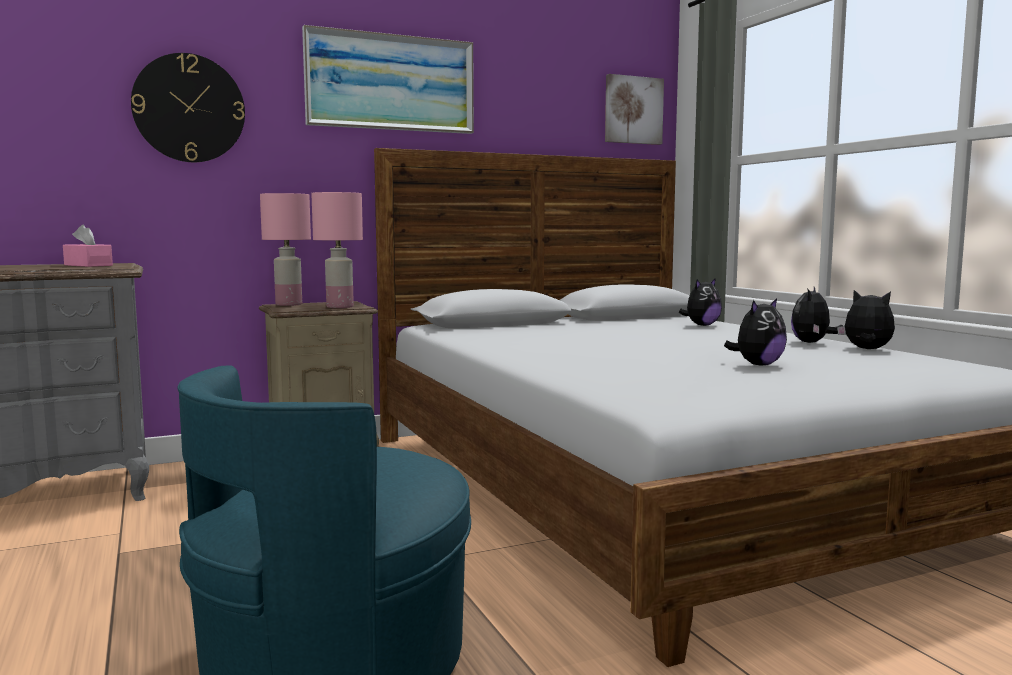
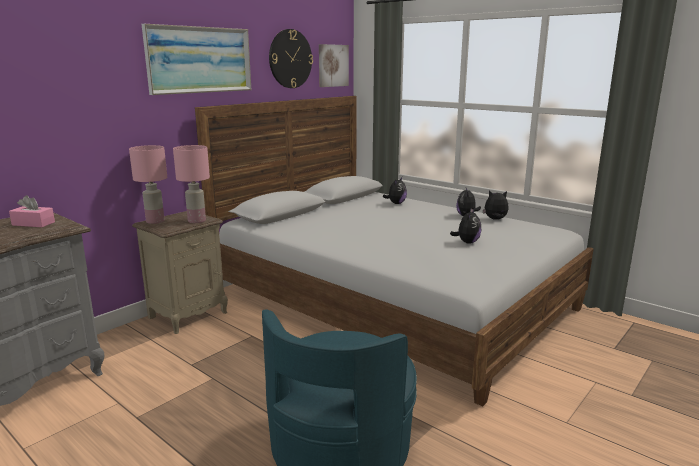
camera: 25 degrees left, 10 degrees up
wall clock [131,53,245,162] -> wall clock moved to [269,29,313,88]

